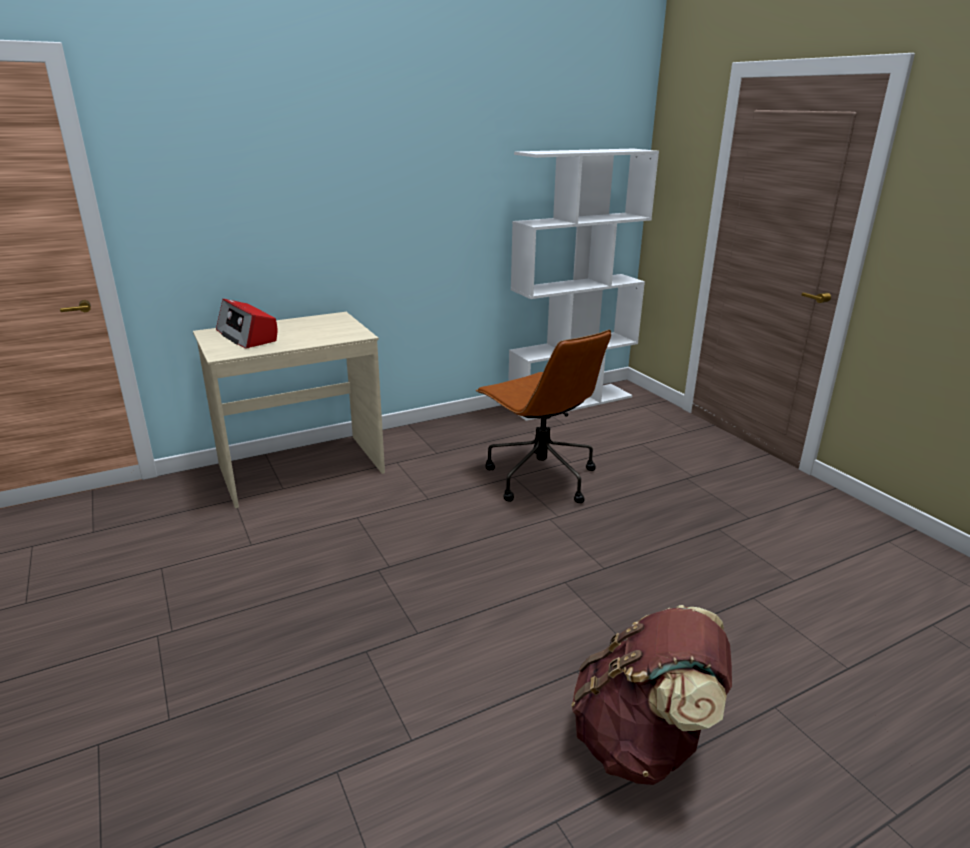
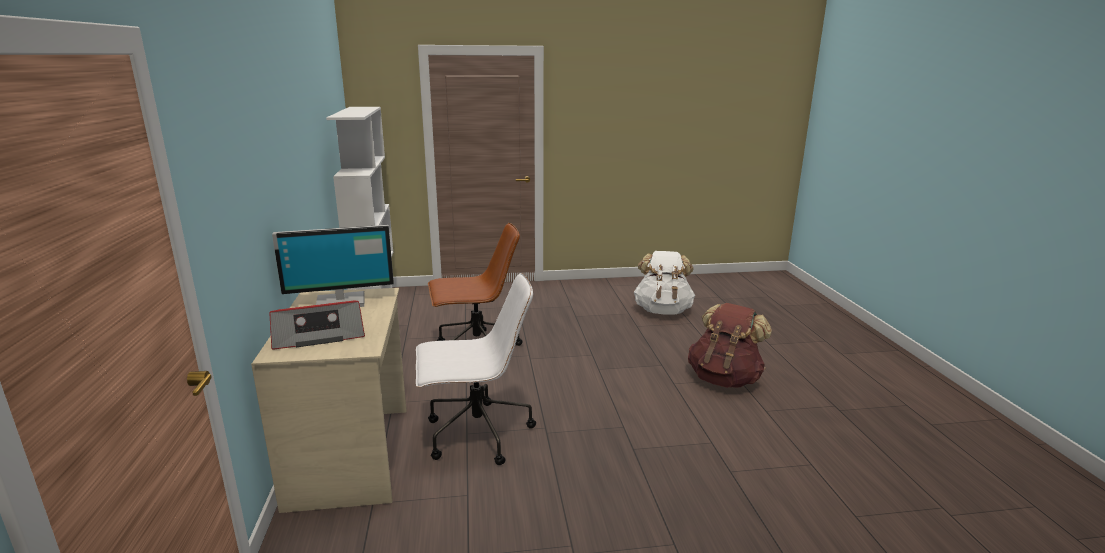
camera: 70 degrees left, 5 degrees down
none -> monitor [272,225,394,307]
none -> white office chair [416,273,536,465]
none -> white backpack [634,251,696,314]

